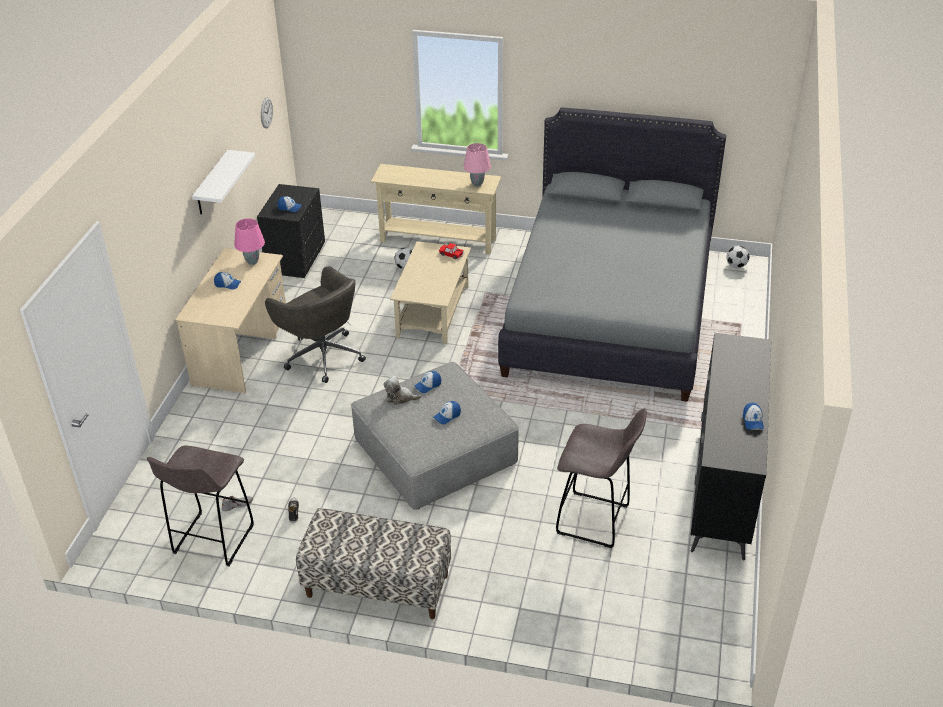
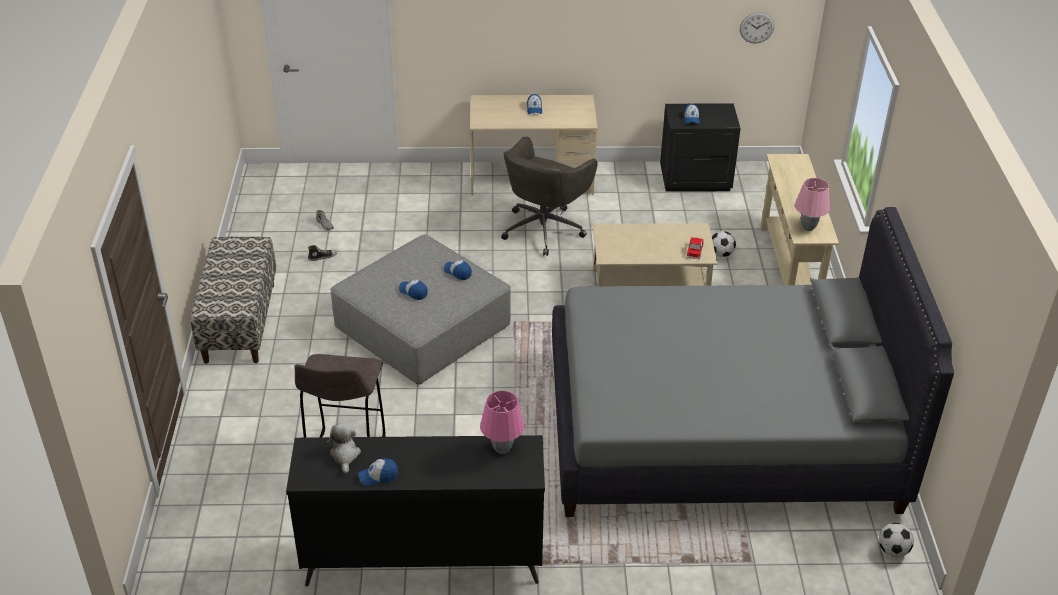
camera: 75 degrees right, 0 degrees up
grey stool [147,445,254,567] -> none
white shelf [192,150,255,215] -> none
pink table lamp [234,218,265,265] -> pink table lamp moved to [480,391,525,454]
plush toy [384,376,422,405] -> plush toy moved to [327,423,361,474]

